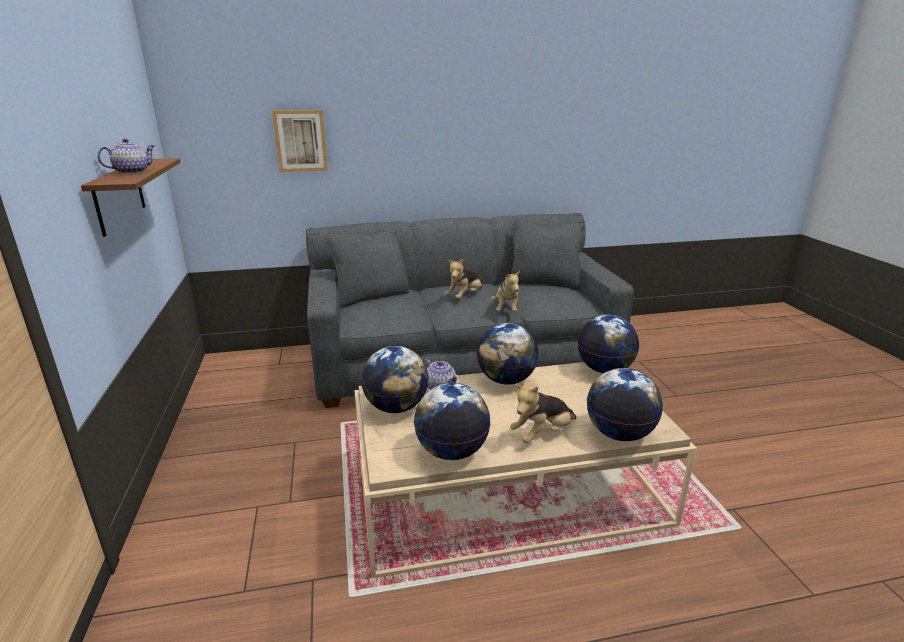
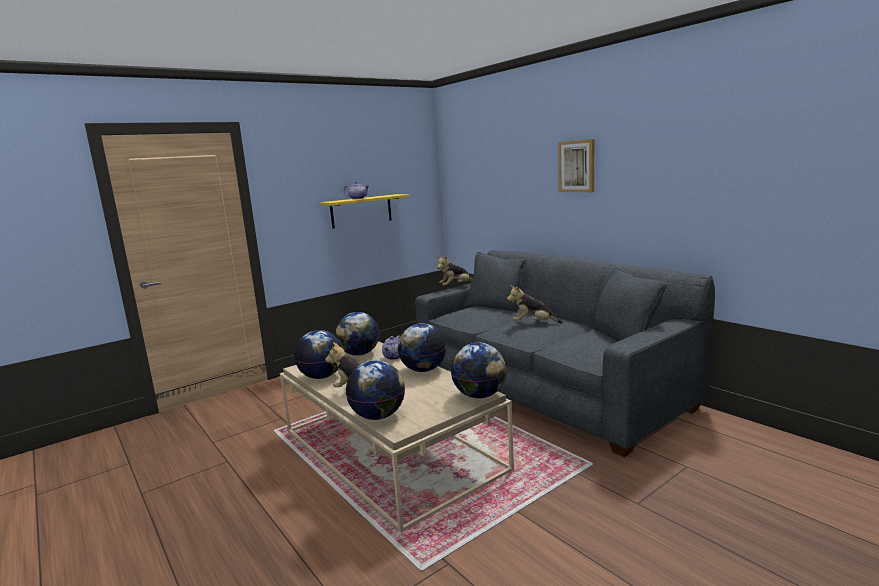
camera: 65 degrees right, 10 degrees down
brown shelf [81,158,181,237] -> yellow shelf [320,194,409,229]
picture [272,110,328,172] -> picture moved to [558,139,594,192]
plush toy [491,270,520,312] -> plush toy moved to [437,256,473,286]

